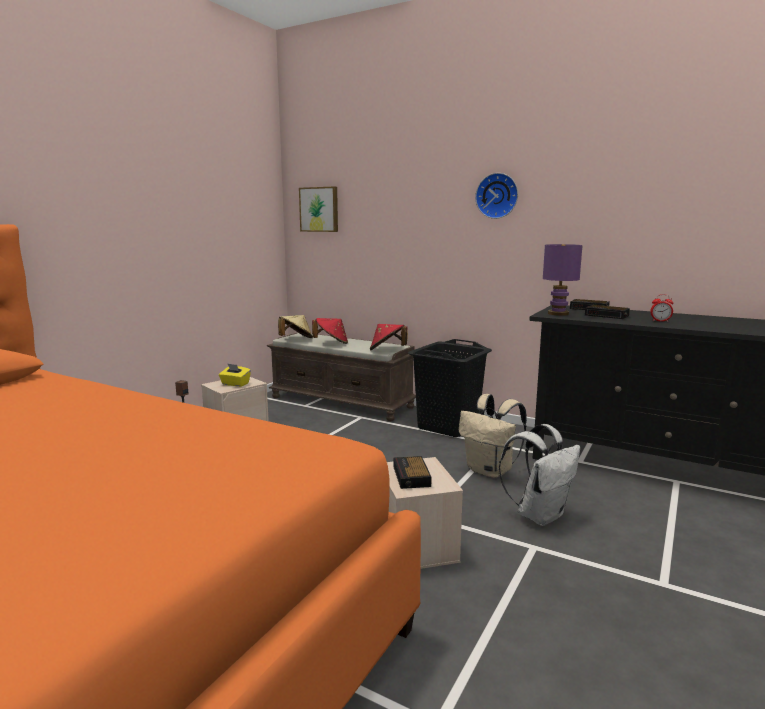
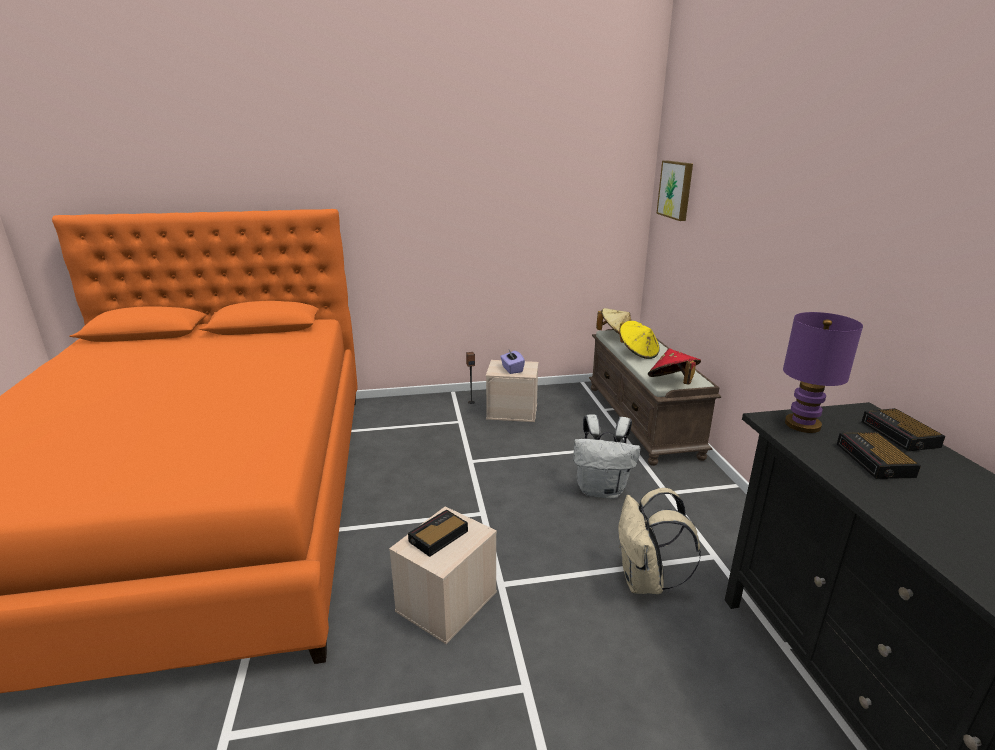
camera: 50 degrees right, 10 degrees up
yellow tissue box [219,363,251,387] -> purple tissue box [500,350,525,374]
red hat [312,318,348,344] -> yellow hat [619,321,659,359]
black laundry basket [408,339,492,437] -> none
wall clock [475,173,518,219] -> none
white backpack [499,424,580,526] -> white backpack moved to [573,414,641,498]
alarm clock [650,294,673,322] -> none

